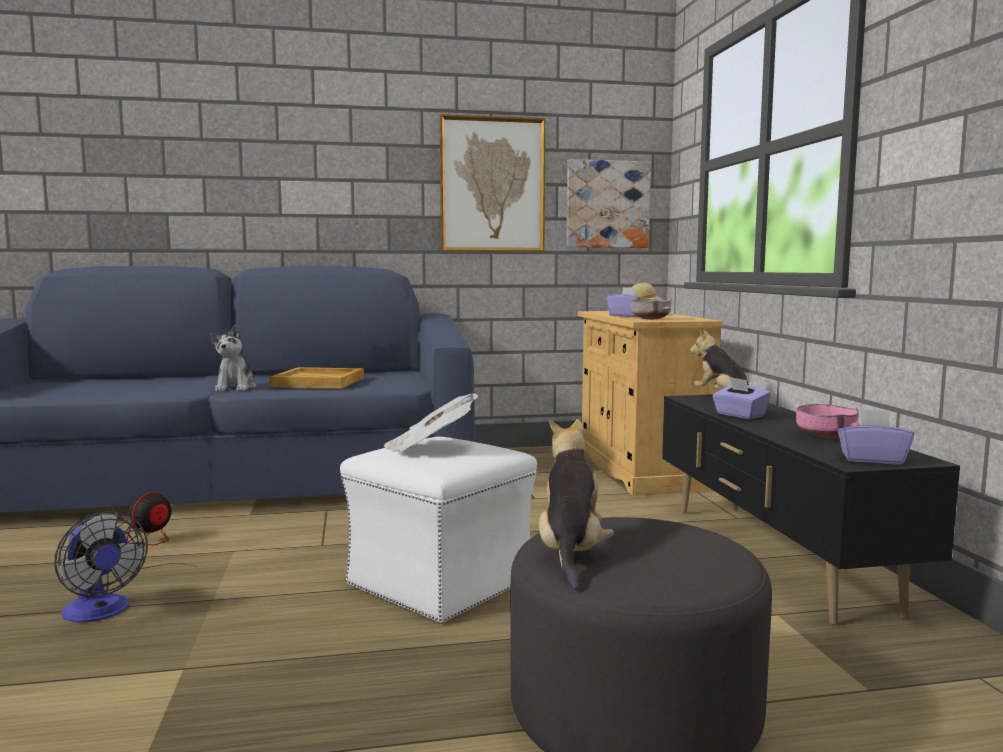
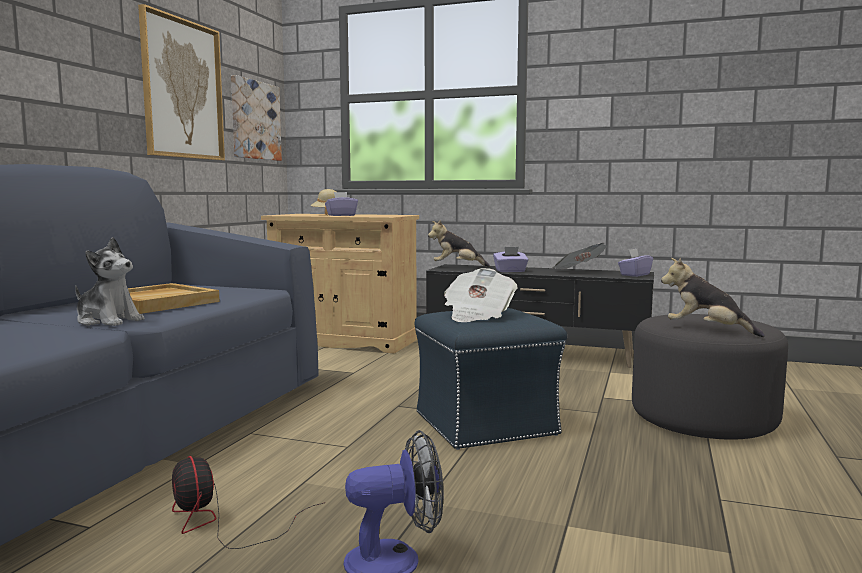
camera: 60 degrees left, 0 degrees up
white ottoman [340,437,537,624] -> blue ottoman [415,308,567,450]
grey bowl [631,299,672,319] -> none
pink bowl [796,404,860,438] -> newspaper [552,243,608,269]

